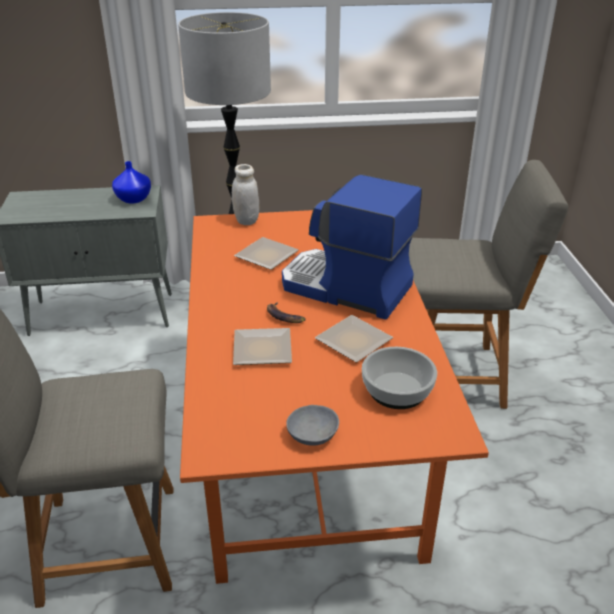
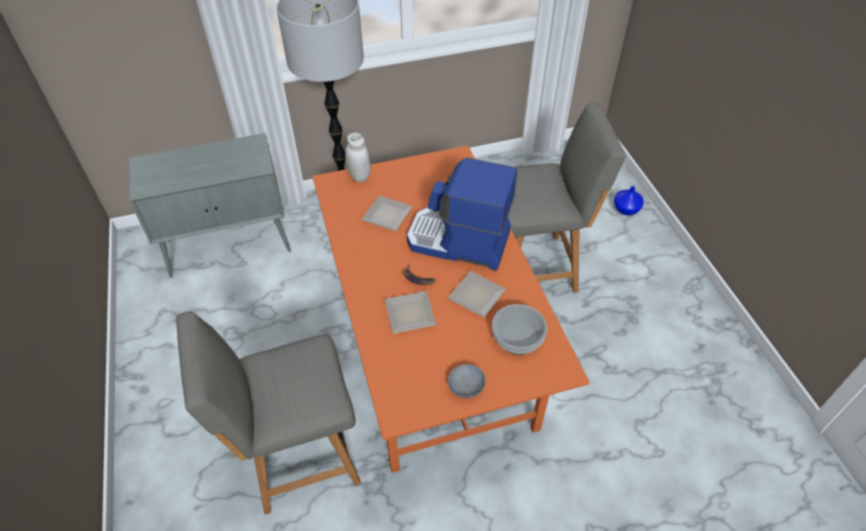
camera: 10 degrees left, 15 degrees up
blue vase [112,161,151,204] -> blue vase moved to [614,186,644,215]

